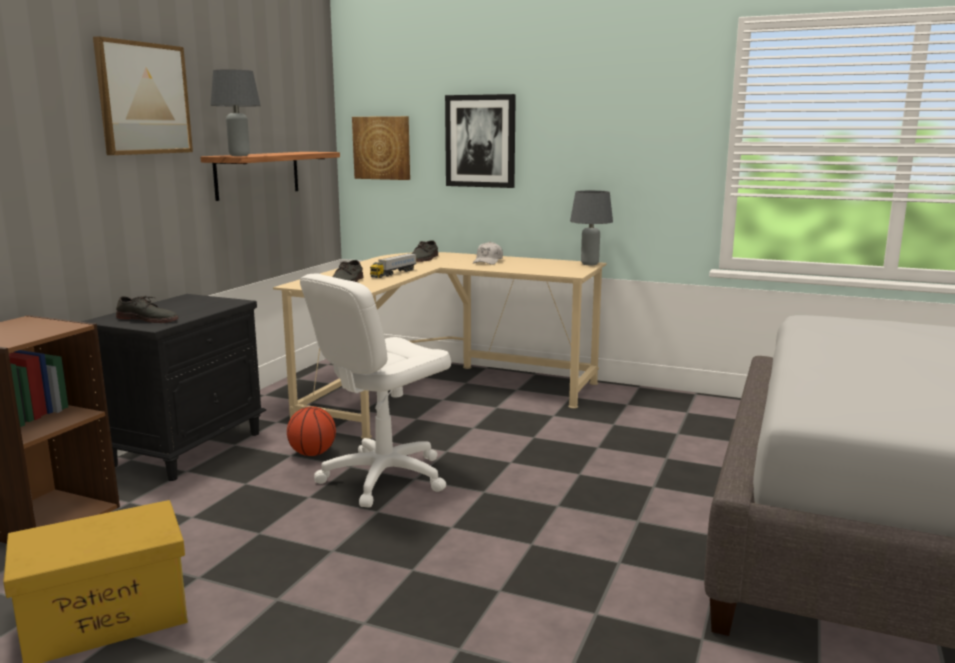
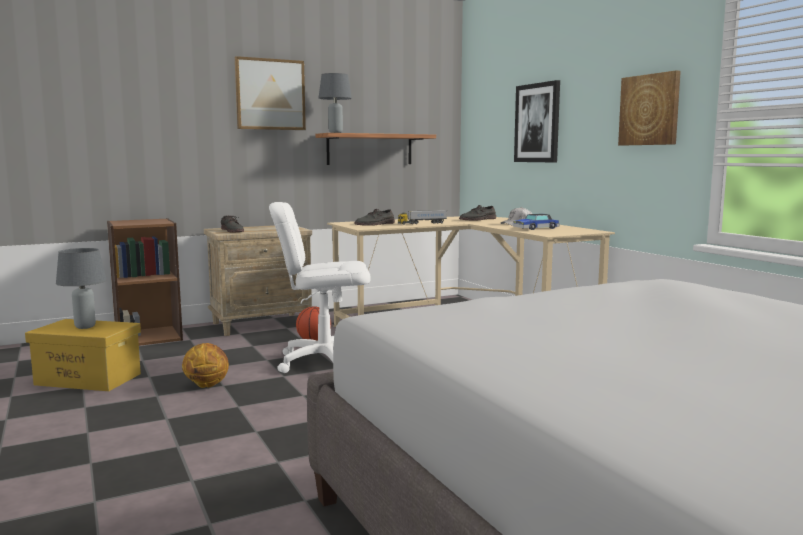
camera: 40 degrees right, 5 degrees down
black nightstand [81,294,266,481] -> beige nightstand [204,225,312,336]
picture [352,116,410,180] -> picture moved to [618,70,681,146]
grey table lamp [570,190,613,265] -> grey table lamp moved to [56,248,107,329]
none -> basketball [182,343,229,388]
none -> toy car [513,214,559,230]

